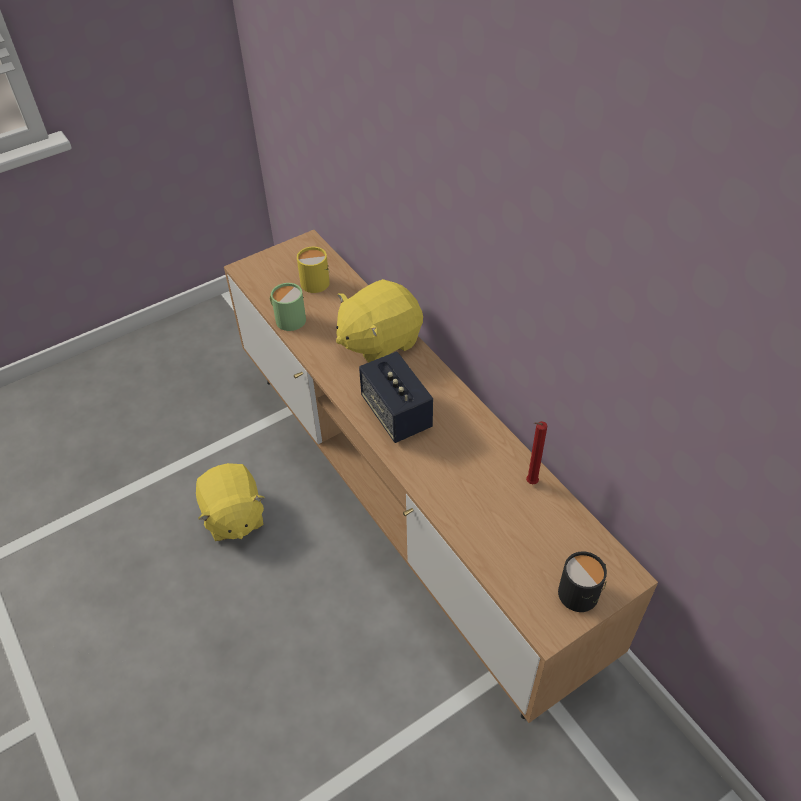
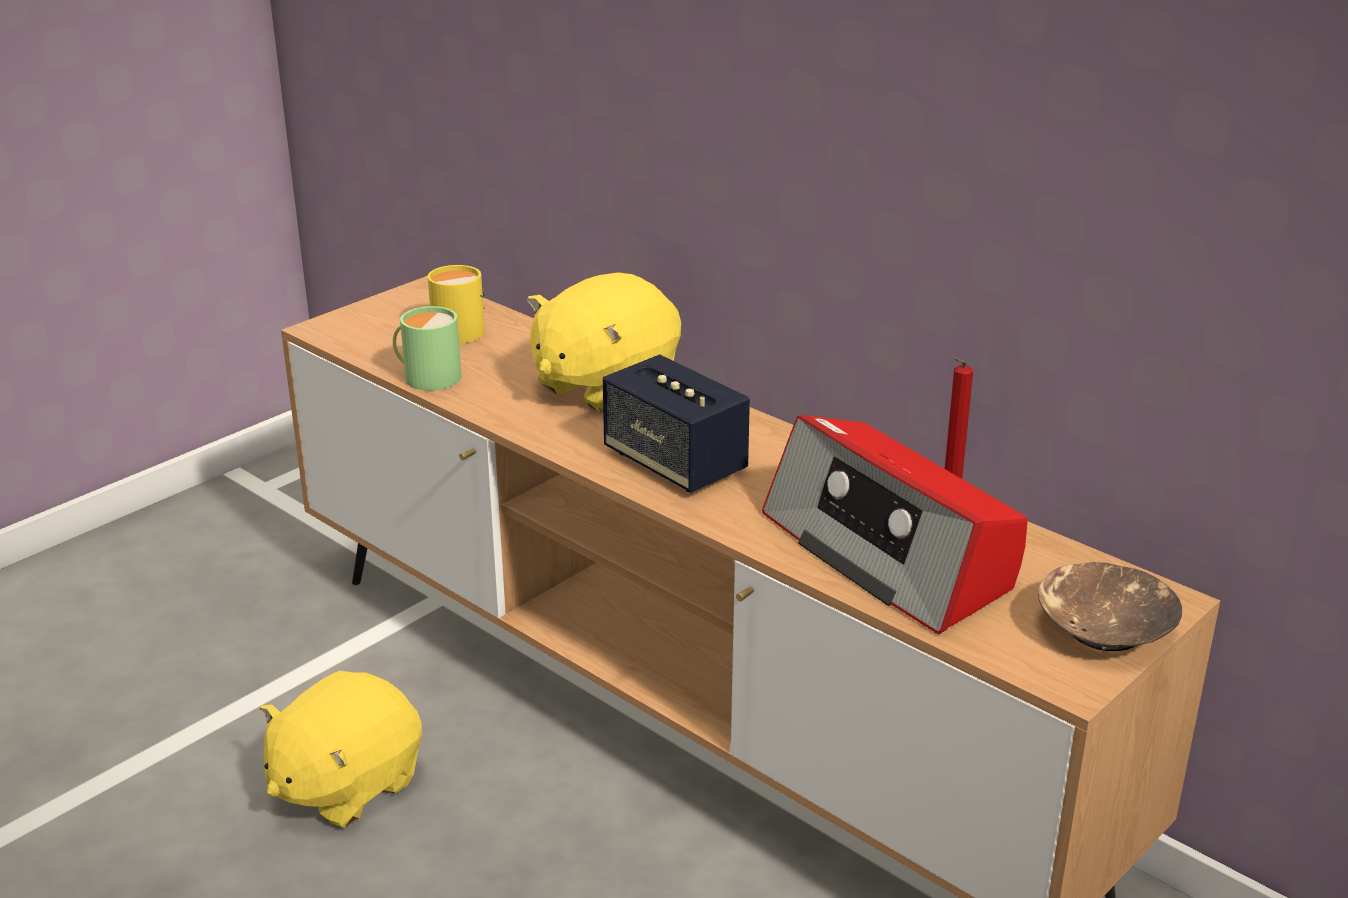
camera: 15 degrees left, 20 degrees down
yellow plush toy [196,463,264,541] -> yellow plush toy turned 75 degrees clockwise [260,671,422,828]
black mug [558,551,607,612] -> brown bowl [1038,562,1182,651]
none -> radio [762,415,1028,634]

